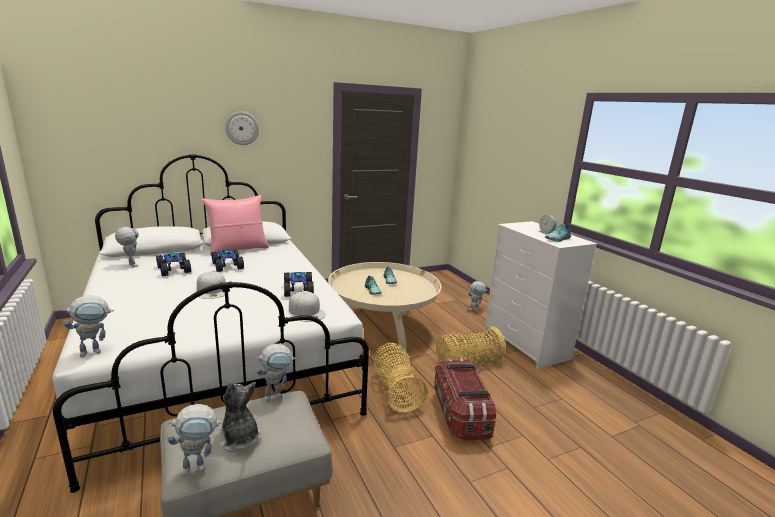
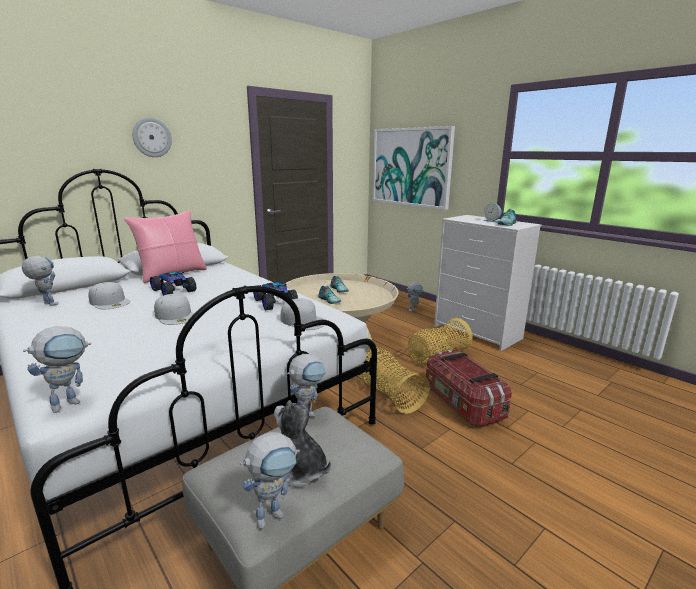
camera: 15 degrees left, 0 degrees up
toy car [156,253,191,276] -> white cap [88,282,130,309]
none -> picture [373,126,455,210]

